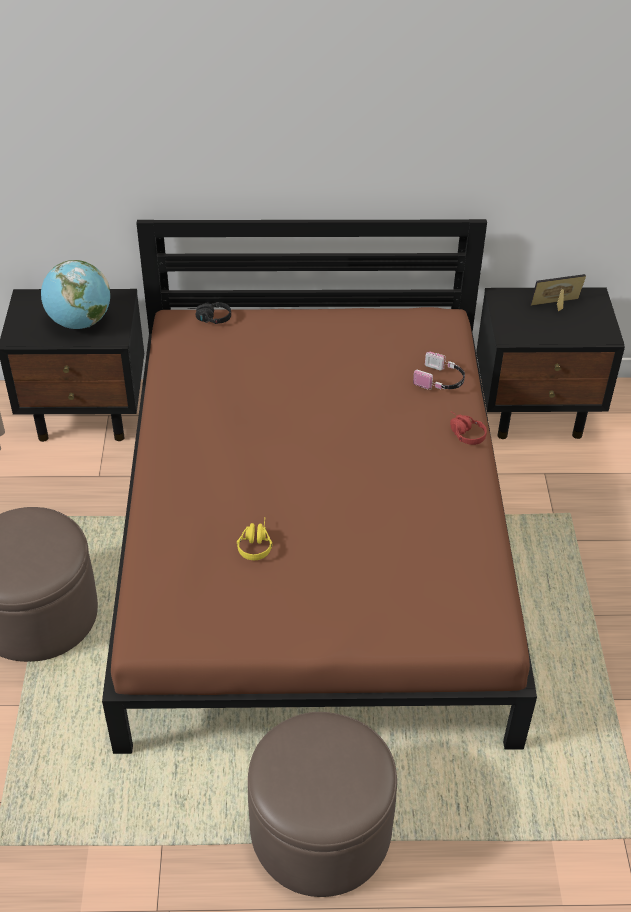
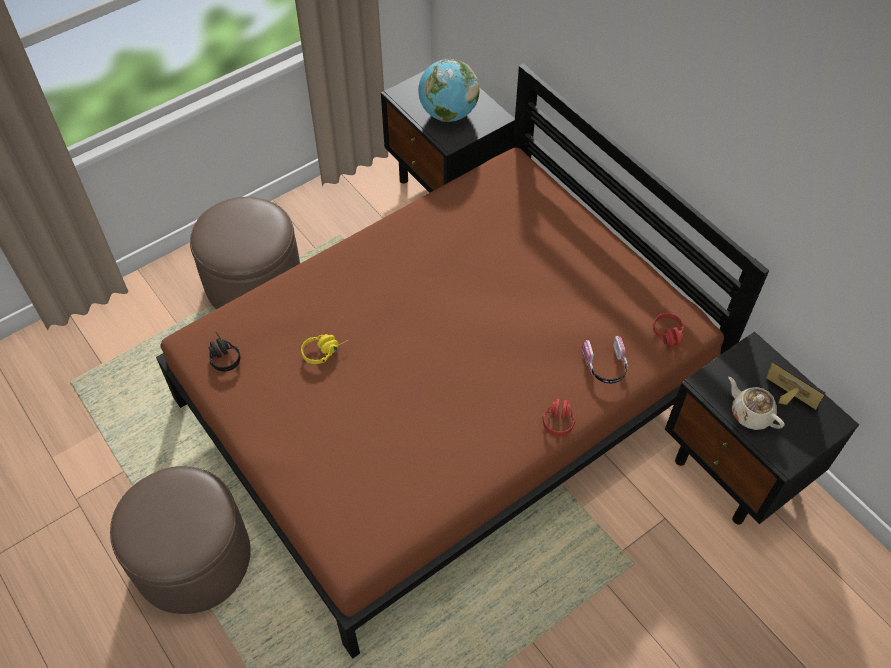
camera: 55 degrees right, 10 degrees up
black headphones [187,302,231,324] -> black headphones moved to [208,332,240,372]
none -> red headphones [653,313,684,354]
none -> beige teapot [729,377,784,430]

